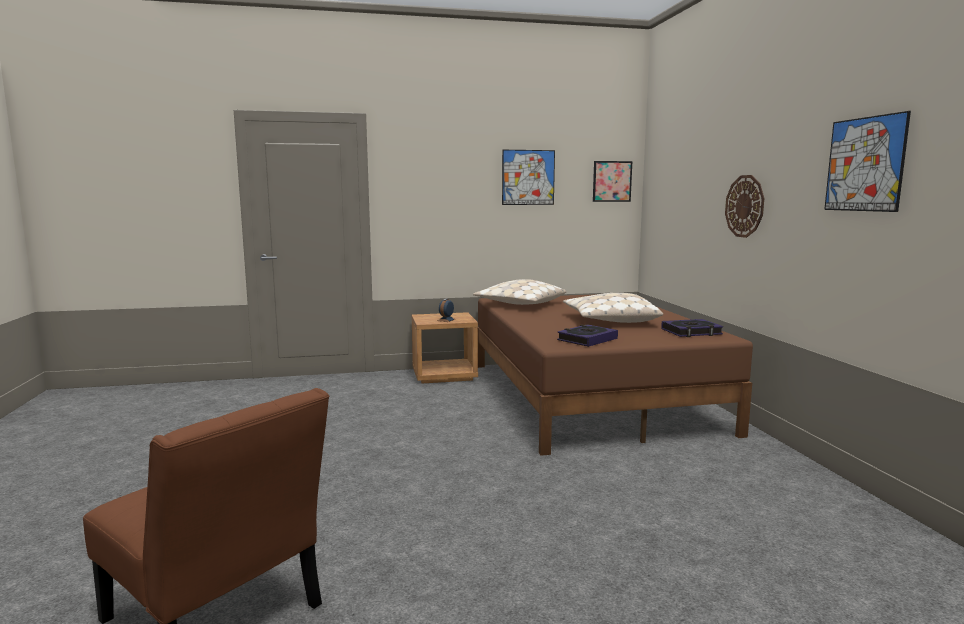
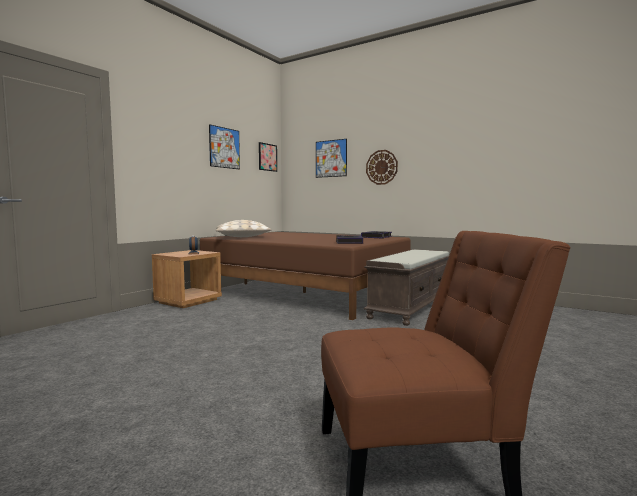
camera: 45 degrees left, 5 degrees down
beige pillow [563,293,663,323] -> none
picture [824,111,911,212] -> picture moved to [316,139,347,178]
none -> brown bench [364,249,449,326]

